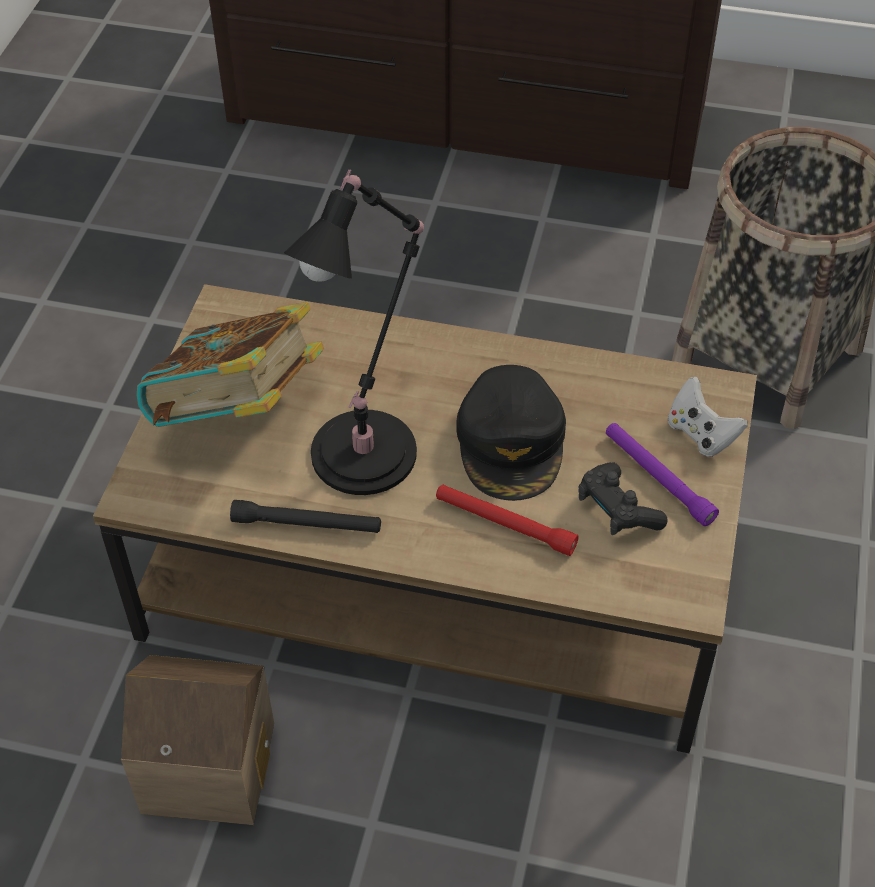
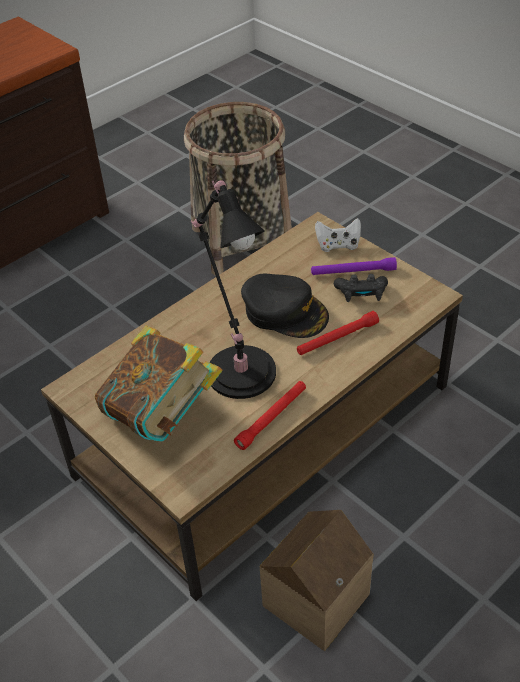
camera: 55 degrees left, 5 degrees down
black flashlight [230,500,381,533] -> red flashlight [234,381,306,450]

